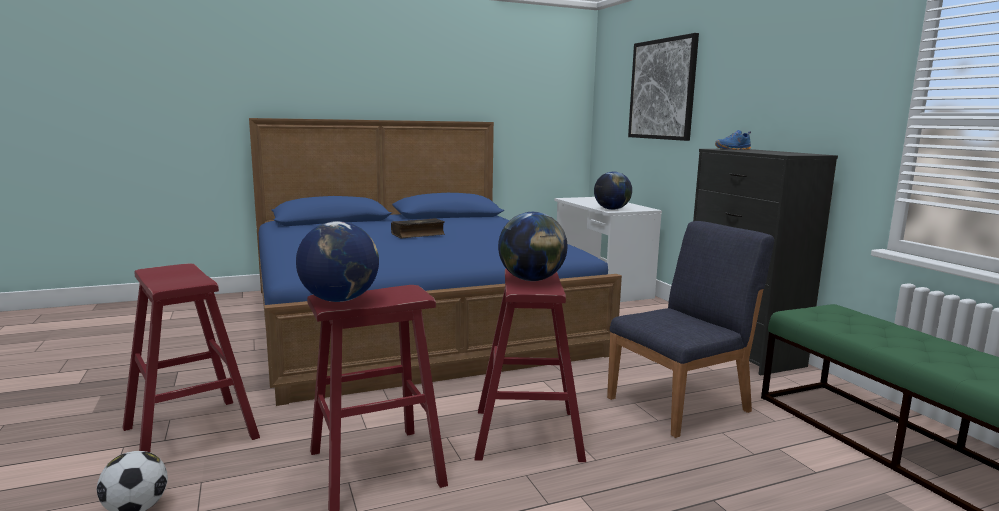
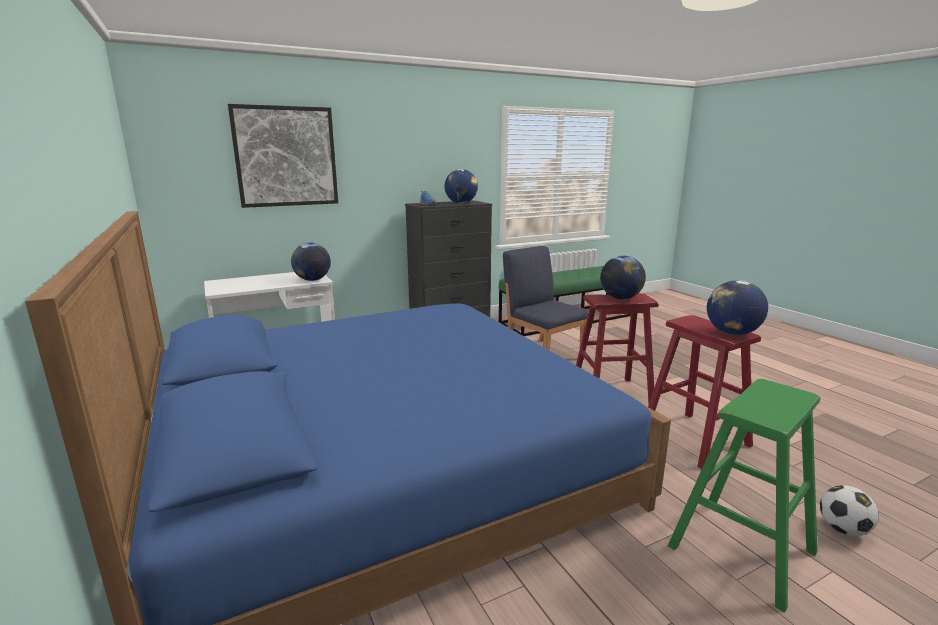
camera: 95 degrees left, 5 degrees up
red stool [123,264,260,452] -> green stool [668,379,821,612]
book [391,218,445,238] -> none
none -> globe [445,169,478,204]

